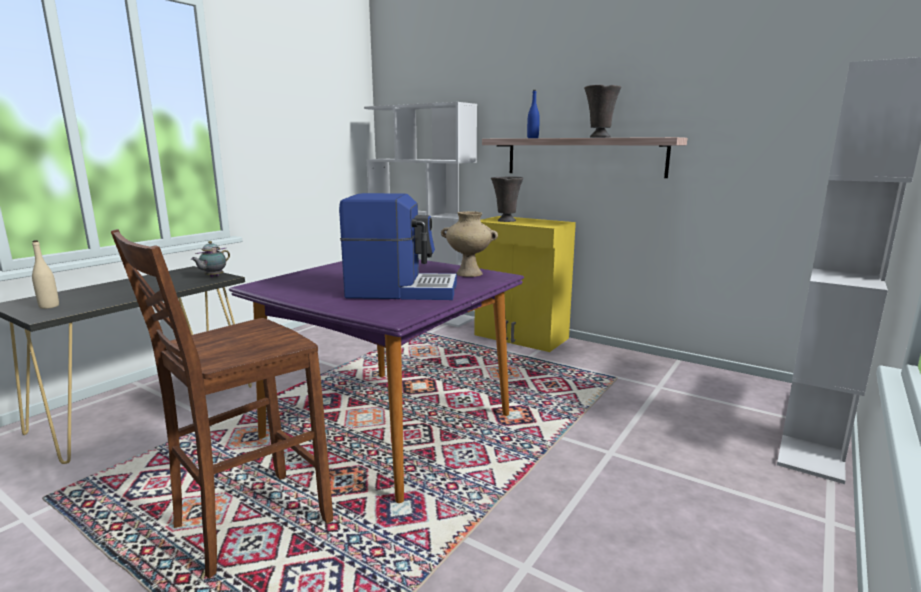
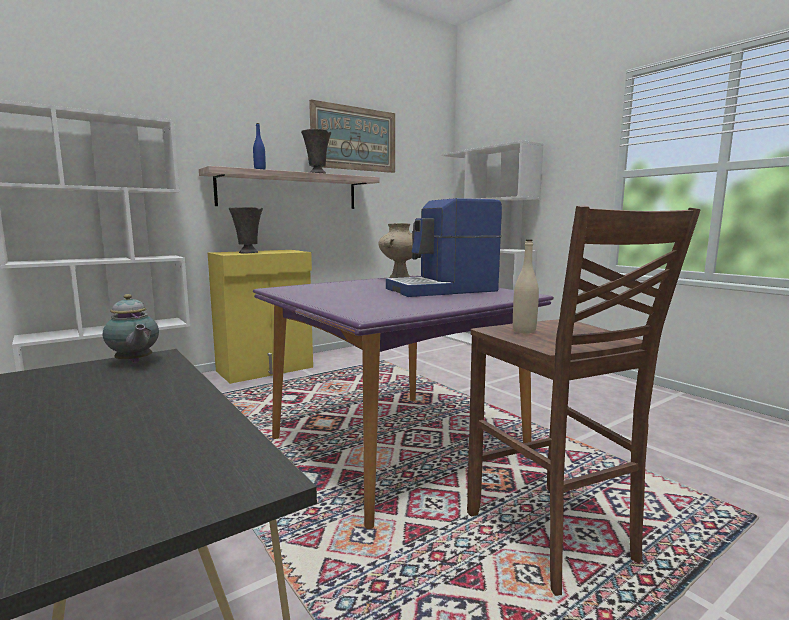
camera: 70 degrees left, 5 degrees down
beige bottle [32,240,59,309] -> beige bottle moved to [513,239,539,334]
coffee machine [339,193,457,300] -> coffee machine turned 135 degrees counterclockwise [386,198,502,297]
none -> picture [309,99,395,173]

